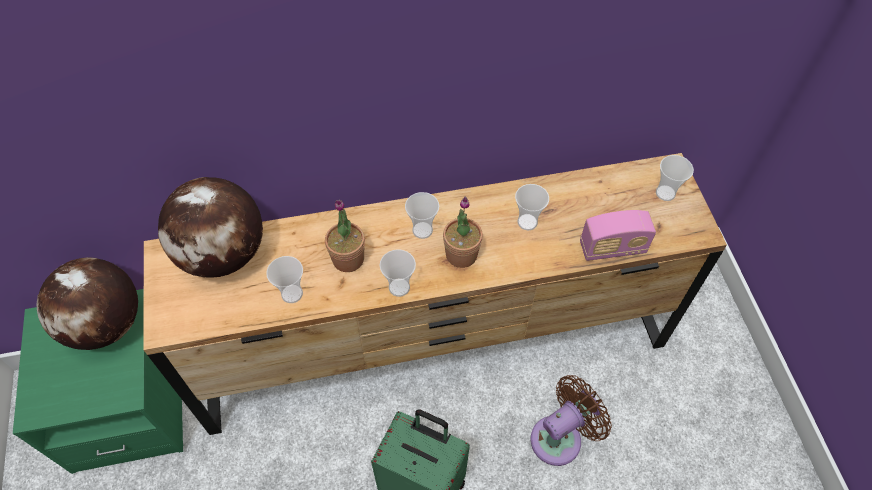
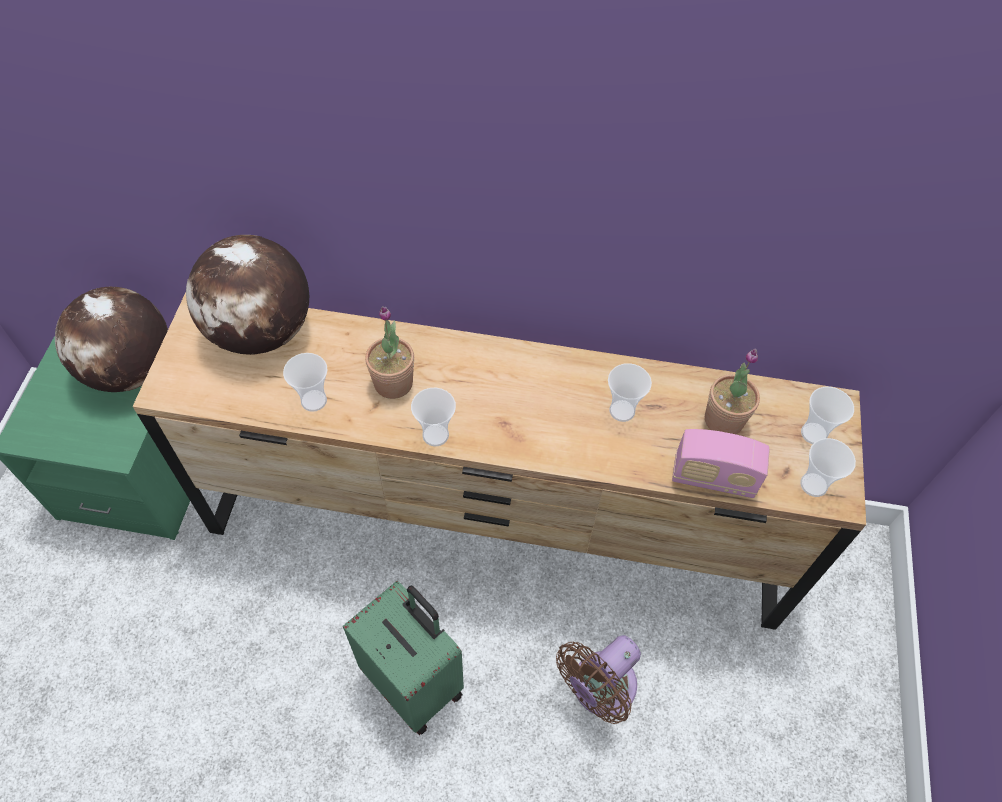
camera: 20 degrees right, 0 degrees up
cup [405,192,439,239] -> cup moved to [800,438,856,497]
potted plant [443,197,483,268] -> potted plant moved to [705,349,760,434]
brown fan [530,375,612,466] -> brown fan turned 150 degrees clockwise [556,635,641,724]

